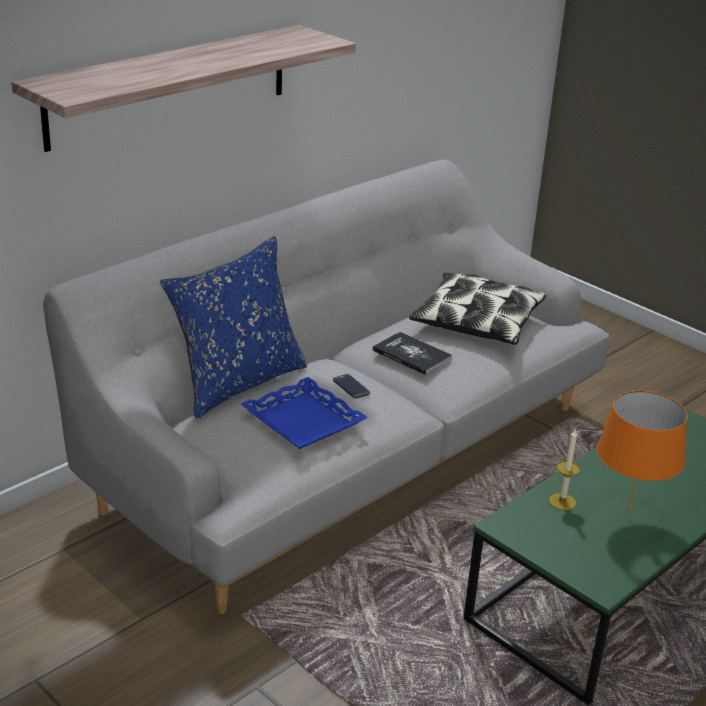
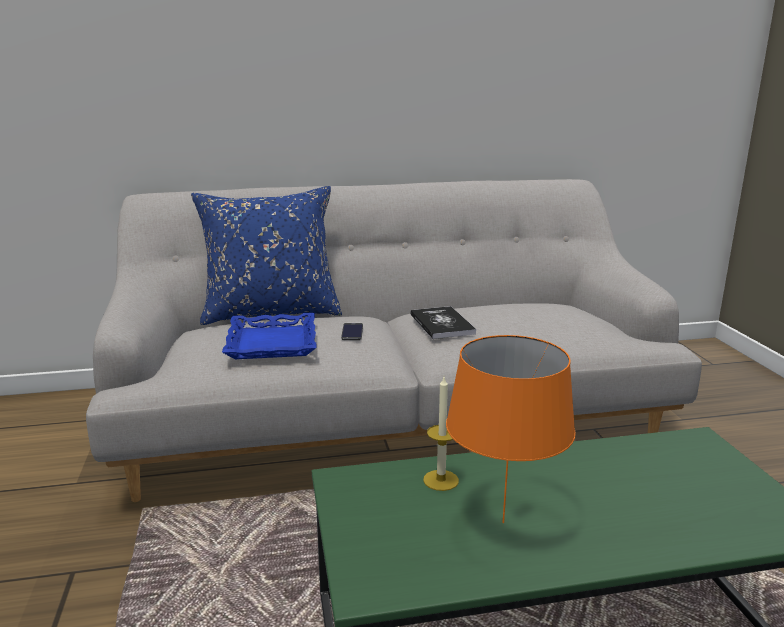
camera: 35 degrees right, 10 degrees down
shelf [11,25,356,152] -> none
pillow [409,272,546,345] -> none

